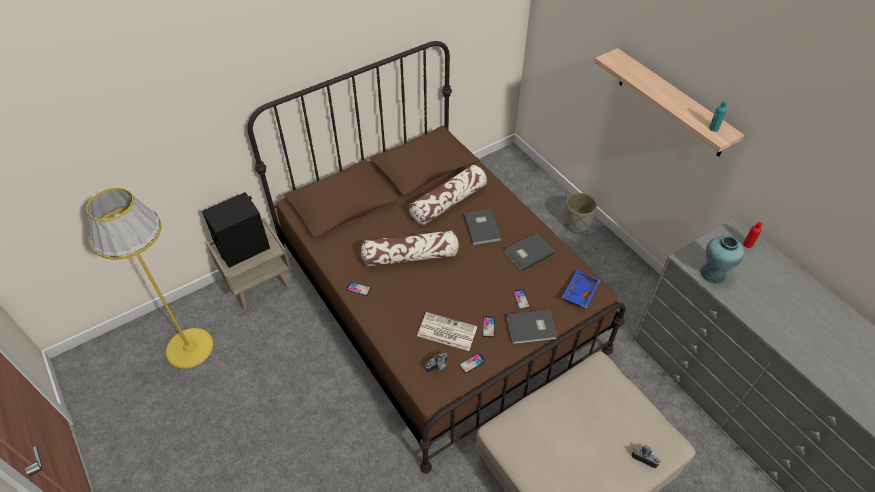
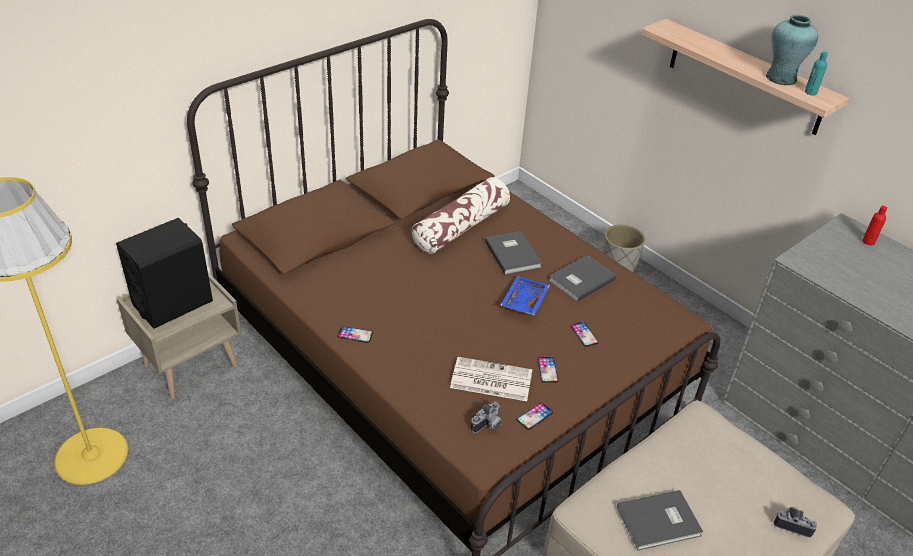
camera: 10 degrees left, 10 degrees down
pillow [361,230,459,267] -> none
grey book [506,310,557,344] -> grey book moved to [617,490,703,550]
blue tray [562,270,600,308] -> blue tray moved to [500,275,550,316]
turquoise vase [701,236,744,283] -> turquoise vase moved to [766,15,818,85]

